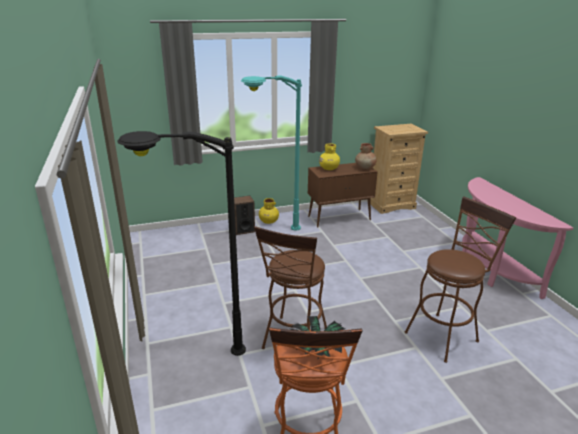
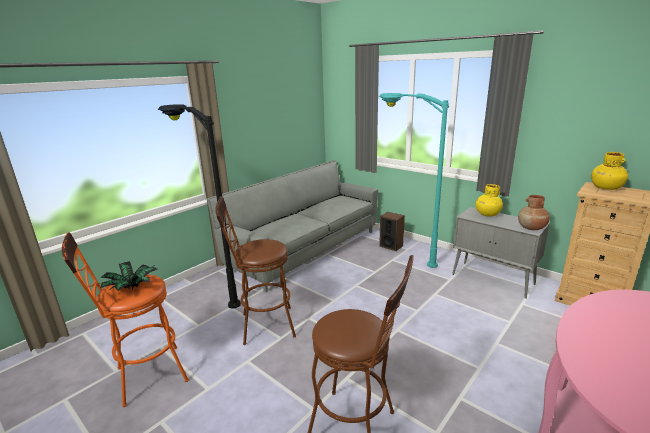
camera: 60 degrees right, 5 degrees down
yellow vase [259,198,279,224] -> yellow vase moved to [591,152,628,190]
brown cabinet [308,163,378,228] -> grey cabinet [452,207,550,299]
none -> grey sofa [207,160,378,292]

